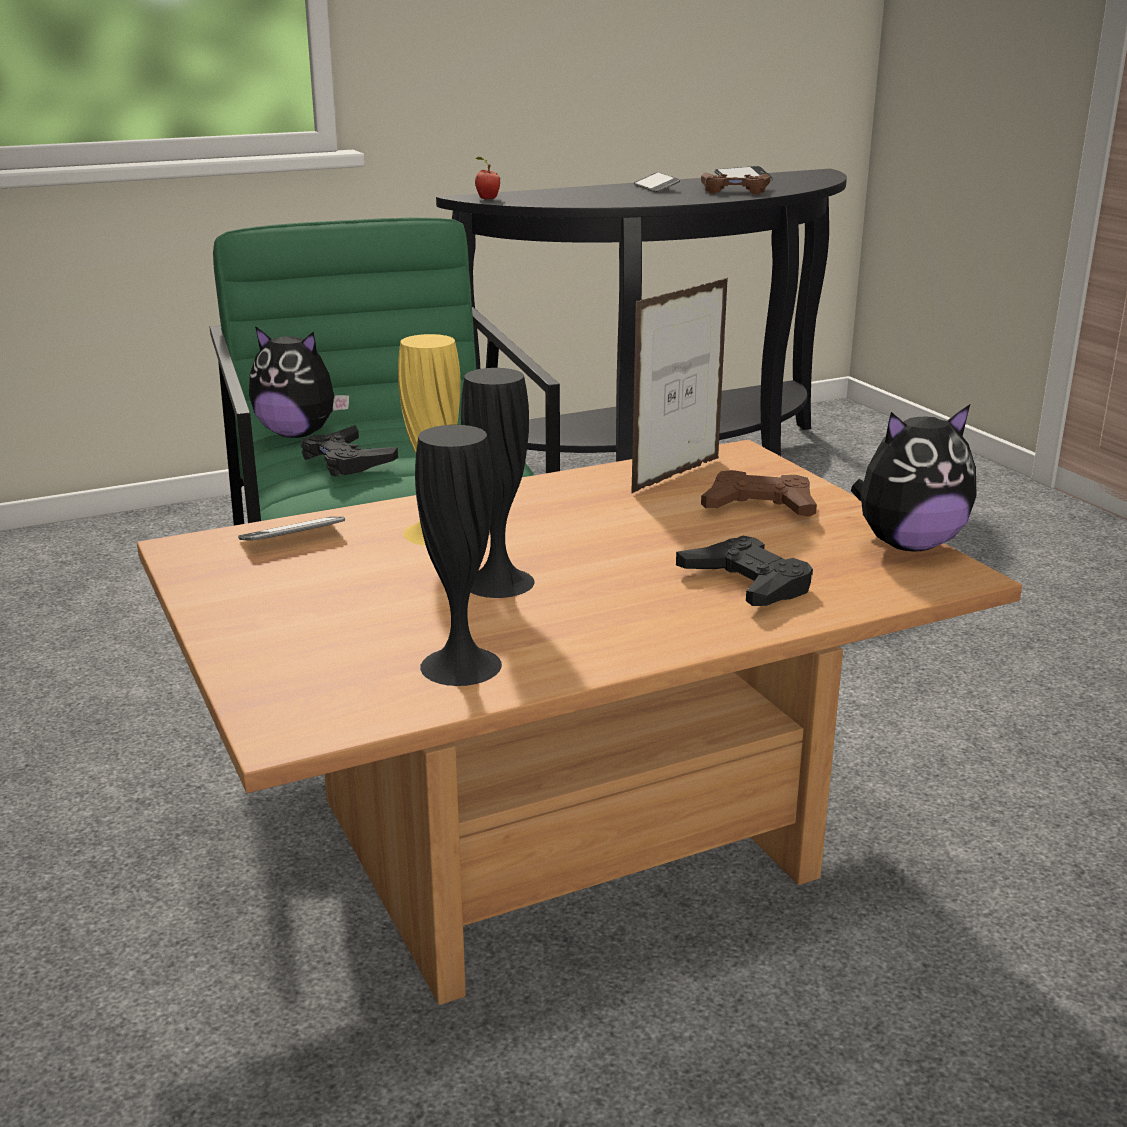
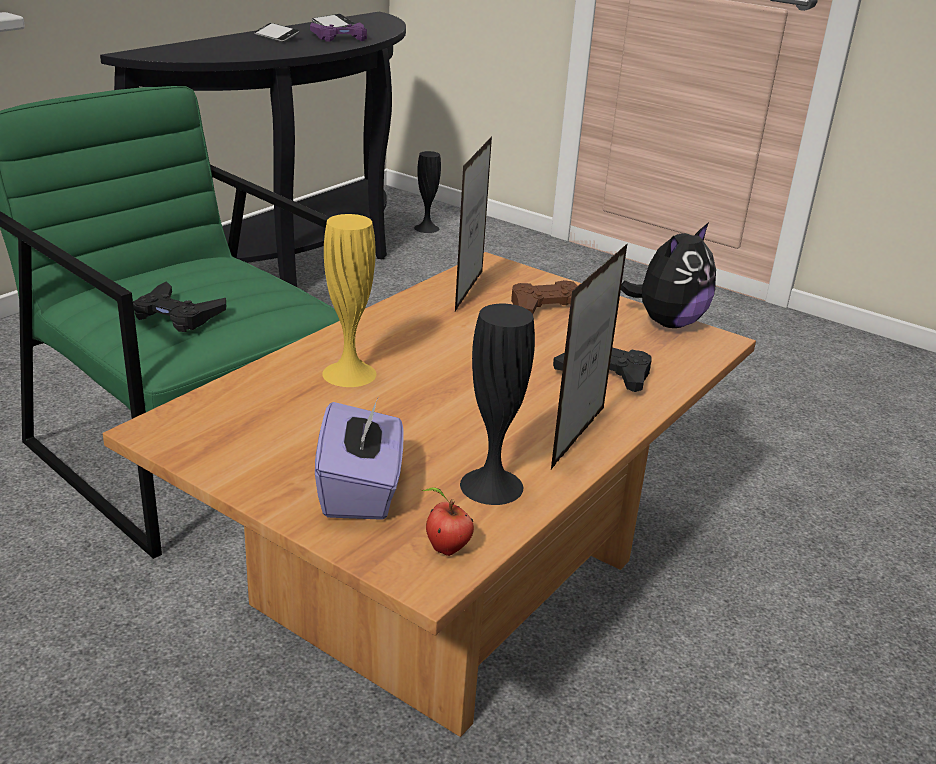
camera: 30 degrees left, 5 degrees up
phone [238,517,345,541] -> none
plush toy [249,326,349,438] -> none
black vase [461,368,535,598] -> black vase moved to [414,151,441,233]
apple [475,157,500,199] -> apple moved to [422,487,474,556]
brown game controller [701,172,770,195] -> purple game controller [310,22,367,42]
none -> purple tissue box [315,396,404,520]
none -> picture frame [551,243,628,469]

